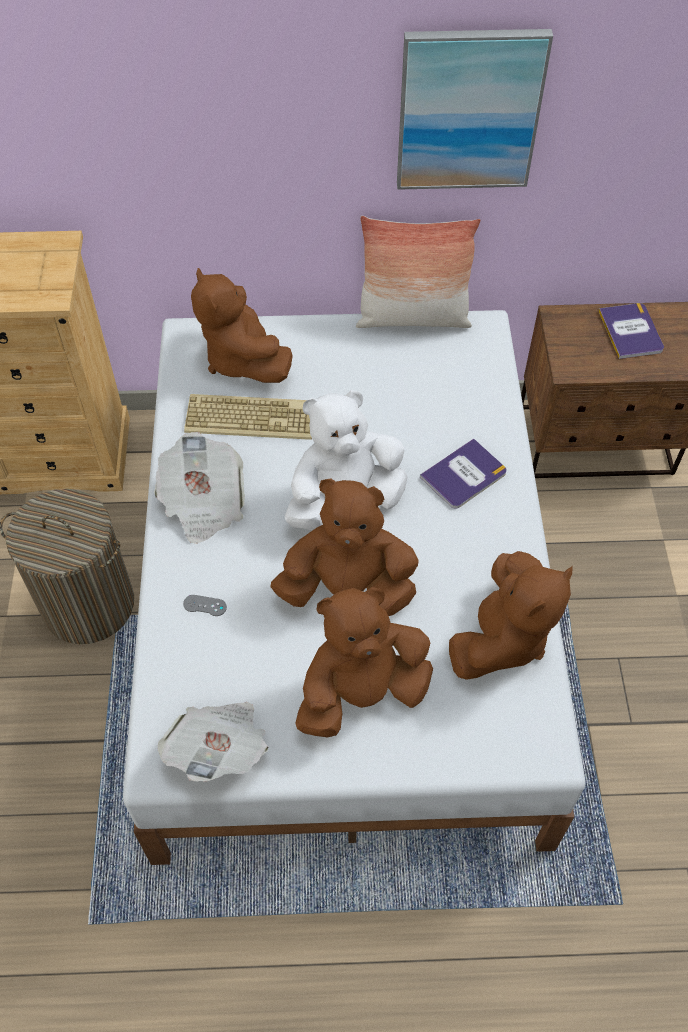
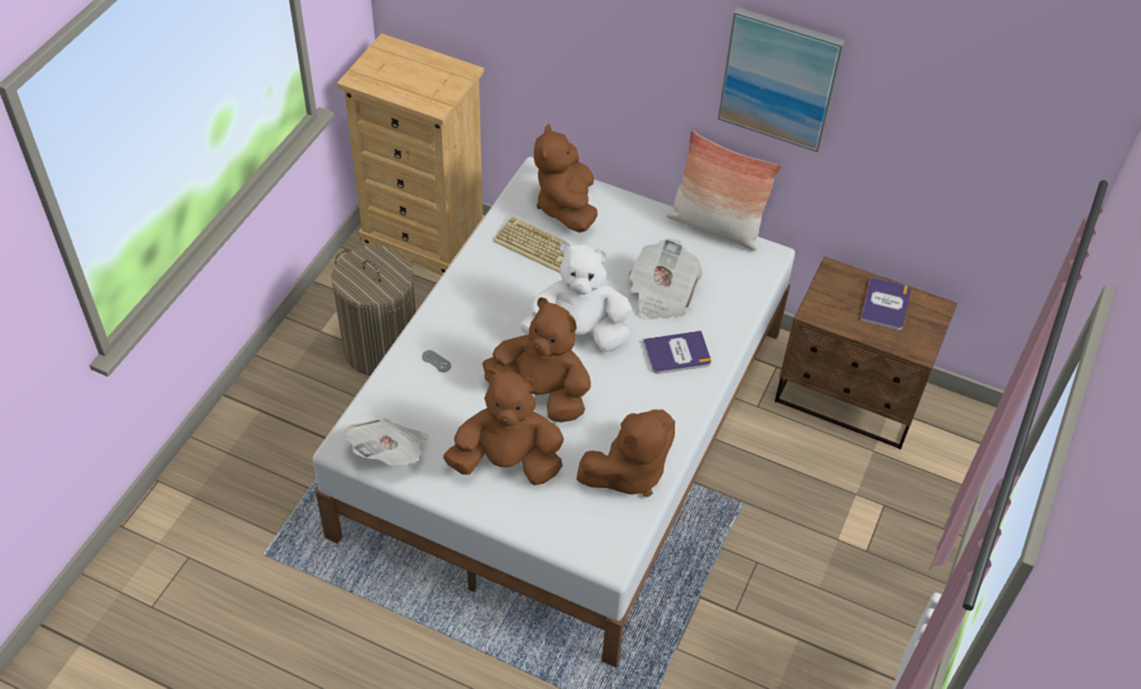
camera: 25 degrees right, 5 degrees down
newspaper [154,432,245,544] -> newspaper moved to [629,238,702,320]

